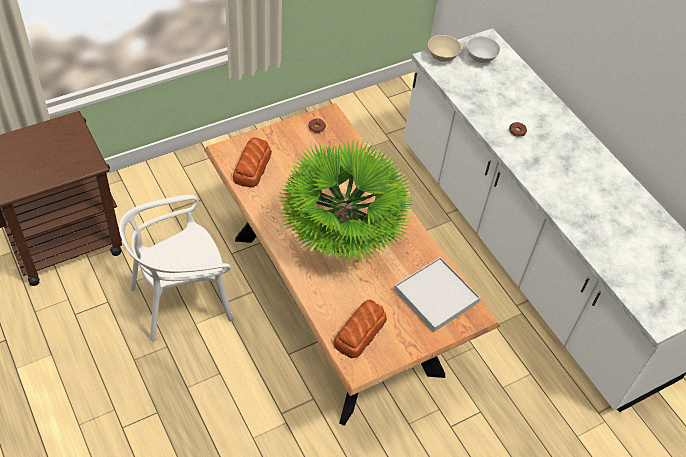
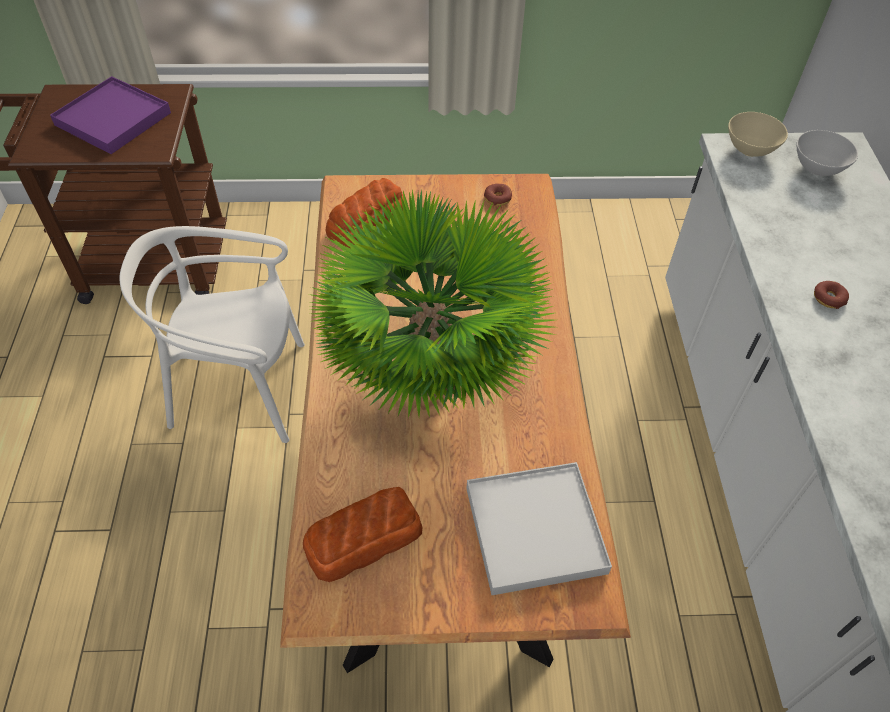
camera: 30 degrees right, 0 degrees up
none -> purple tray [50,76,171,154]

